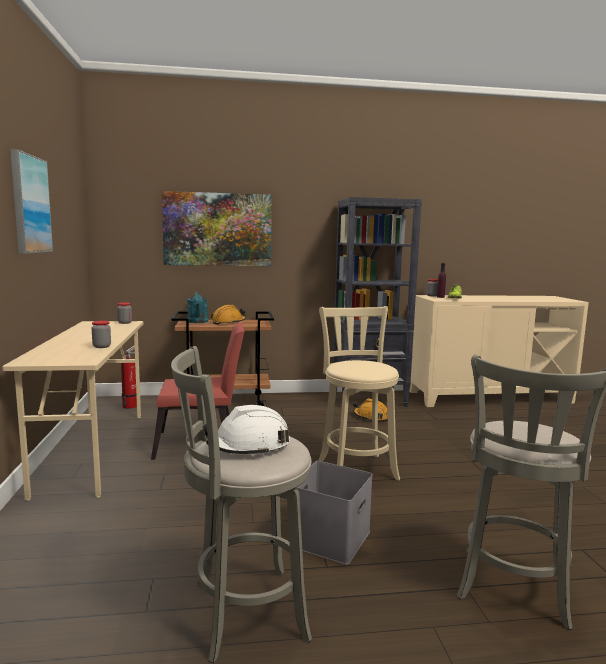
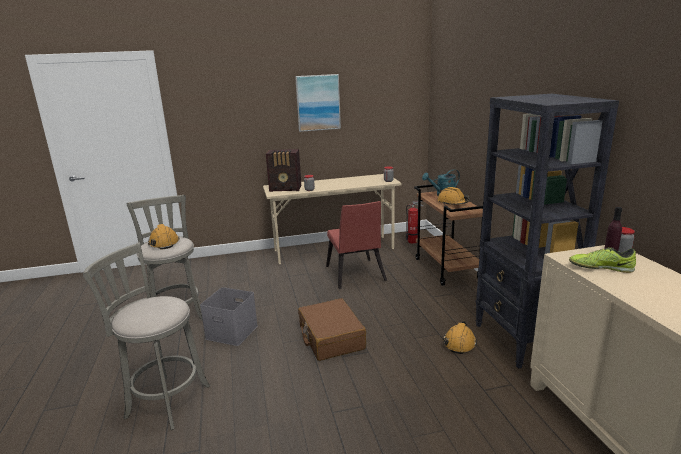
camera: 85 degrees right, 10 degrees up
picture [162,191,272,266] -> none
white hard hat [203,405,290,456] -> orange hard hat [148,224,180,250]
beige stool [318,306,400,481] -> brown suitcase [298,298,366,361]
none -> radio [266,149,301,192]

